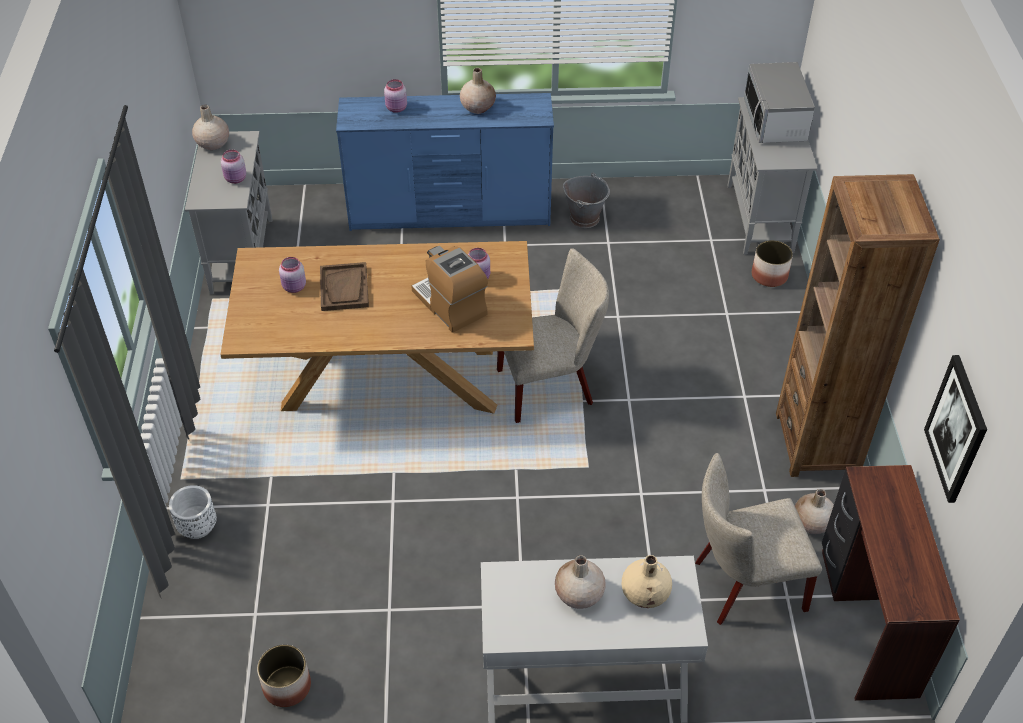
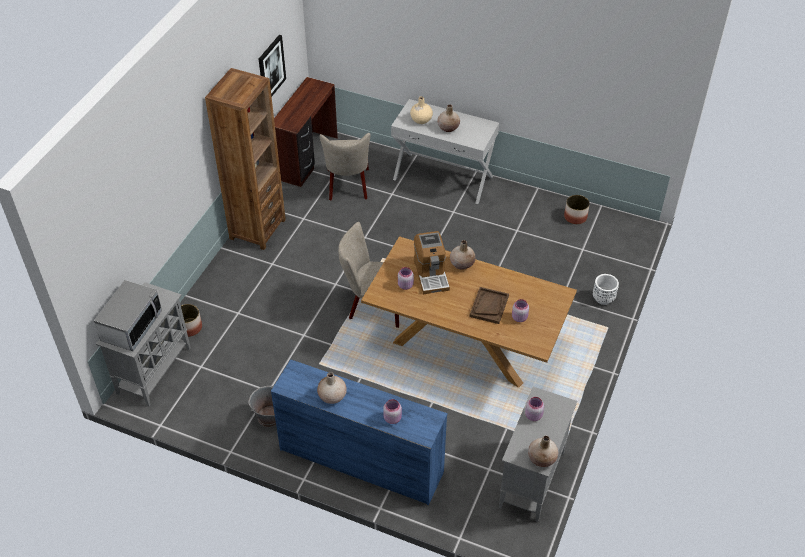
camera: 155 degrees left, 0 degrees up
beige chair [695,453,822,625] -> beige chair turned 75 degrees clockwise [320,133,370,200]
beige vase [795,489,834,534] -> beige vase moved to [450,240,476,270]

